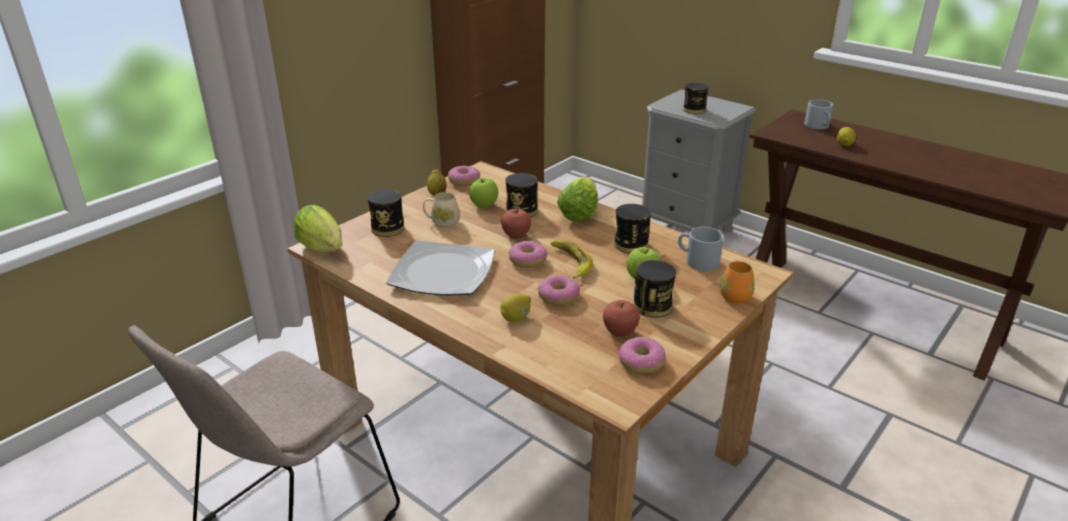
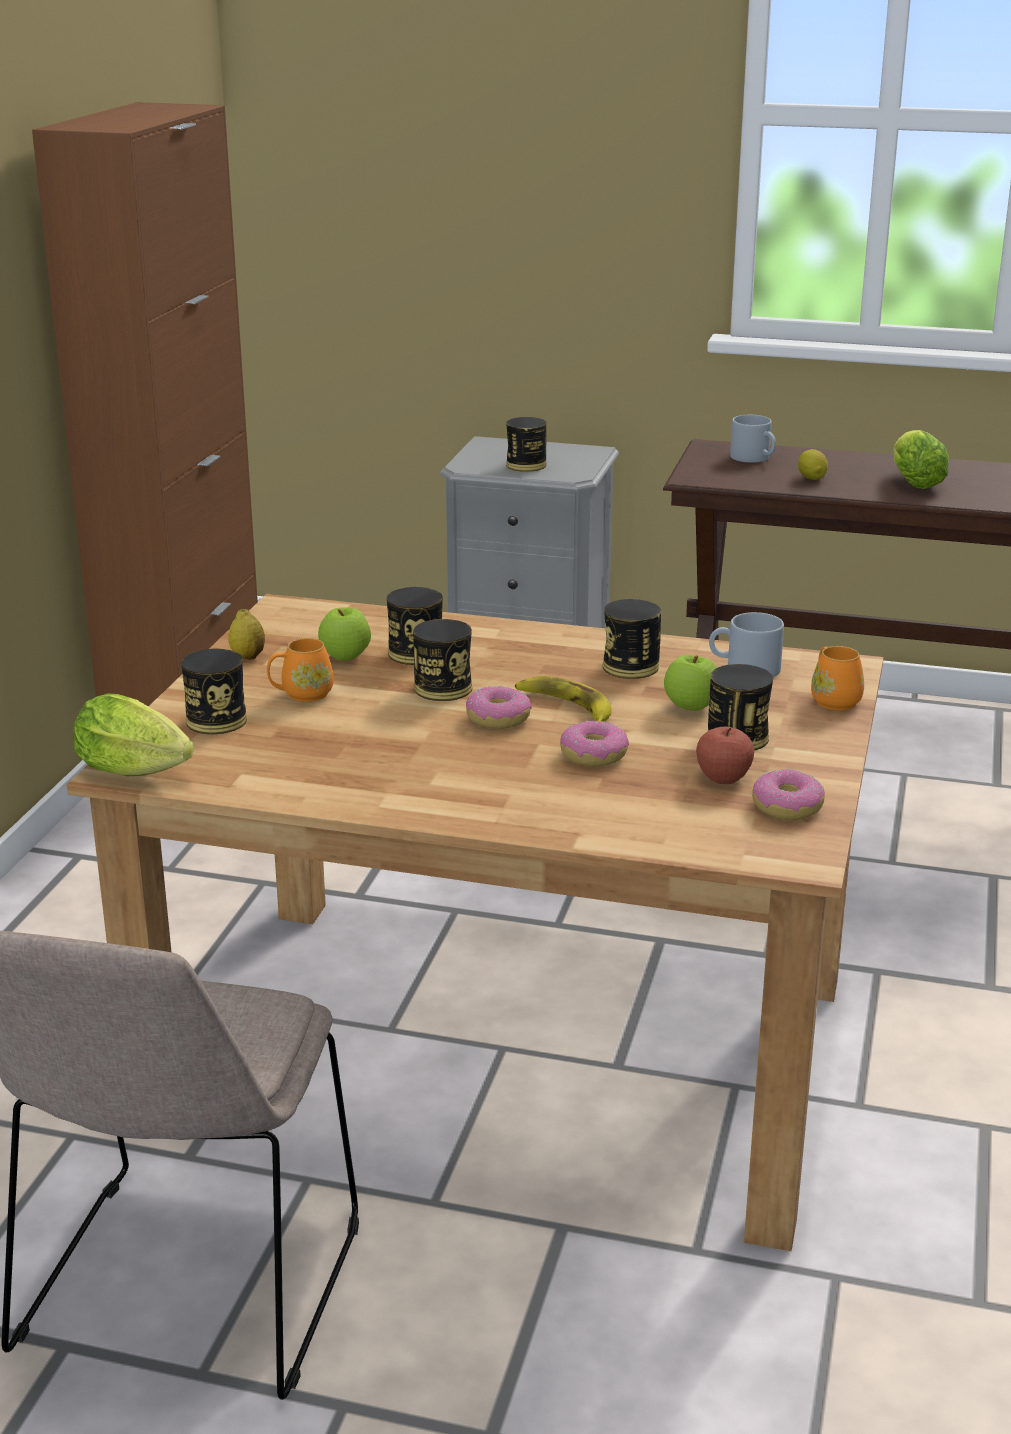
camera: 25 degrees left, 5 degrees down
plate [386,240,495,296] -> none
beige mug [423,192,460,228] -> orange mug [267,638,334,702]
donut [448,166,481,186] -> none
apple [501,209,531,239] -> can [413,619,472,701]
lemon [501,294,531,322] -> none
lettuce [557,177,598,221] -> lettuce moved to [893,430,949,489]

